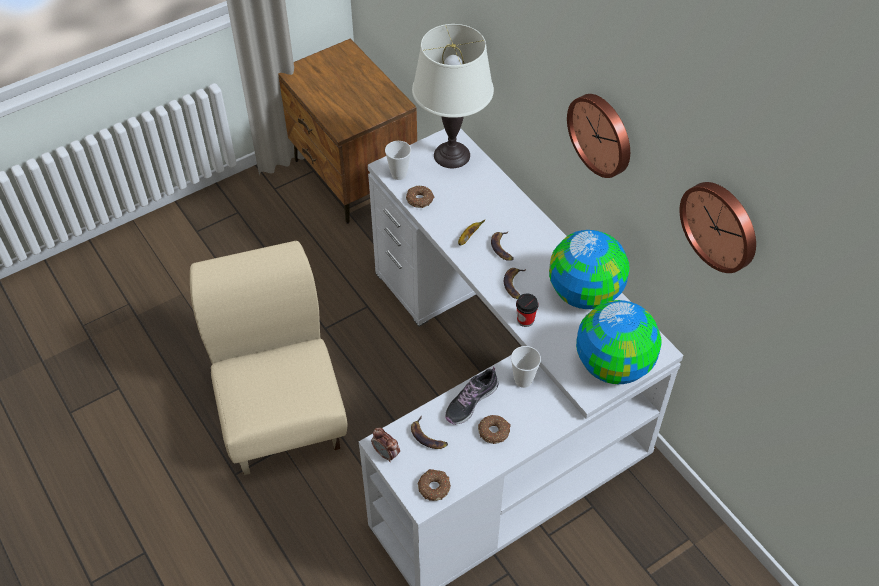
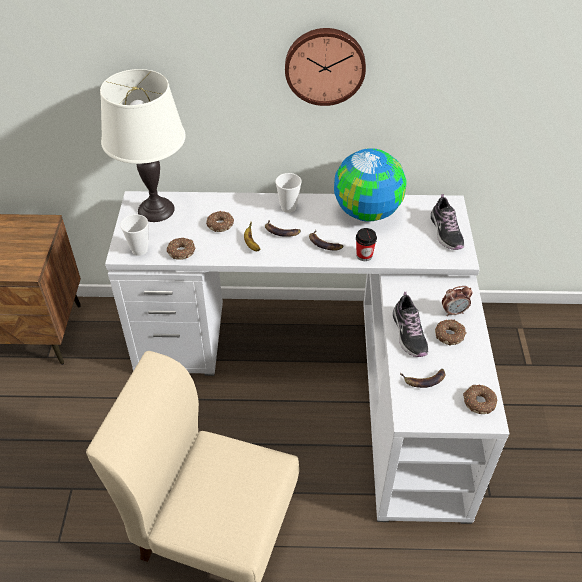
camera: 55 degrees left, 5 degrees down
alarm clock [371,428,400,462] -> alarm clock moved to [442,286,473,316]
cup [511,346,541,388] -> cup moved to [276,173,302,213]
globe [576,300,661,384] -> shoe [431,194,464,250]
wall clock [680,182,756,273] -> none
none -> donut [206,211,234,232]

